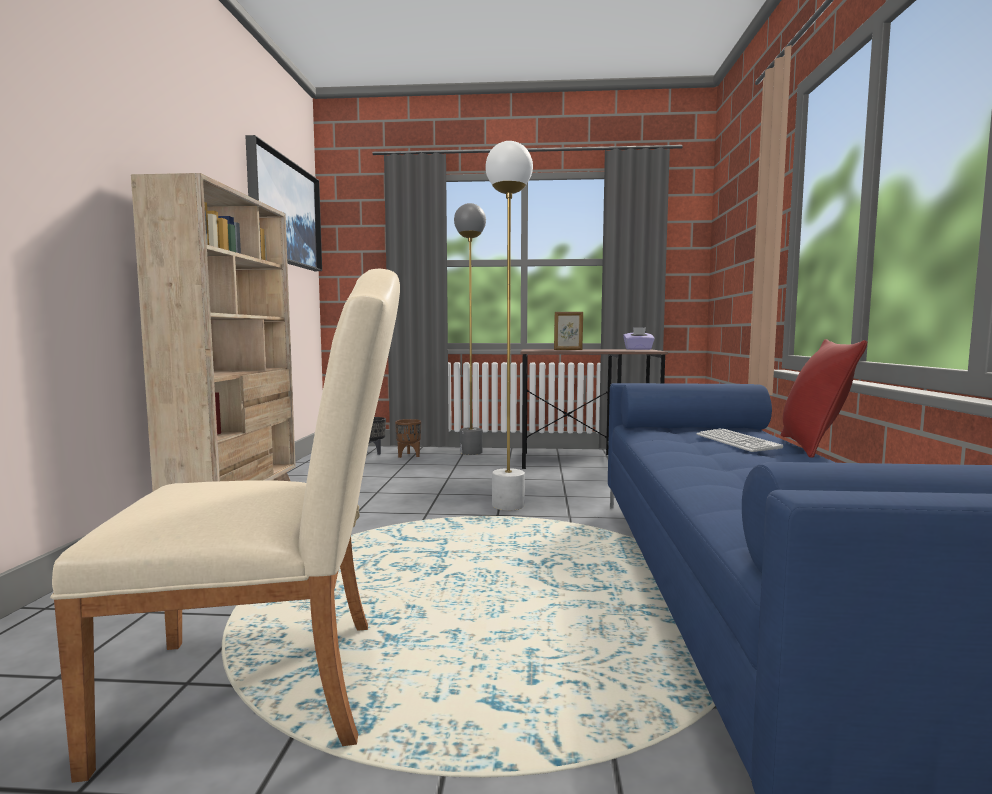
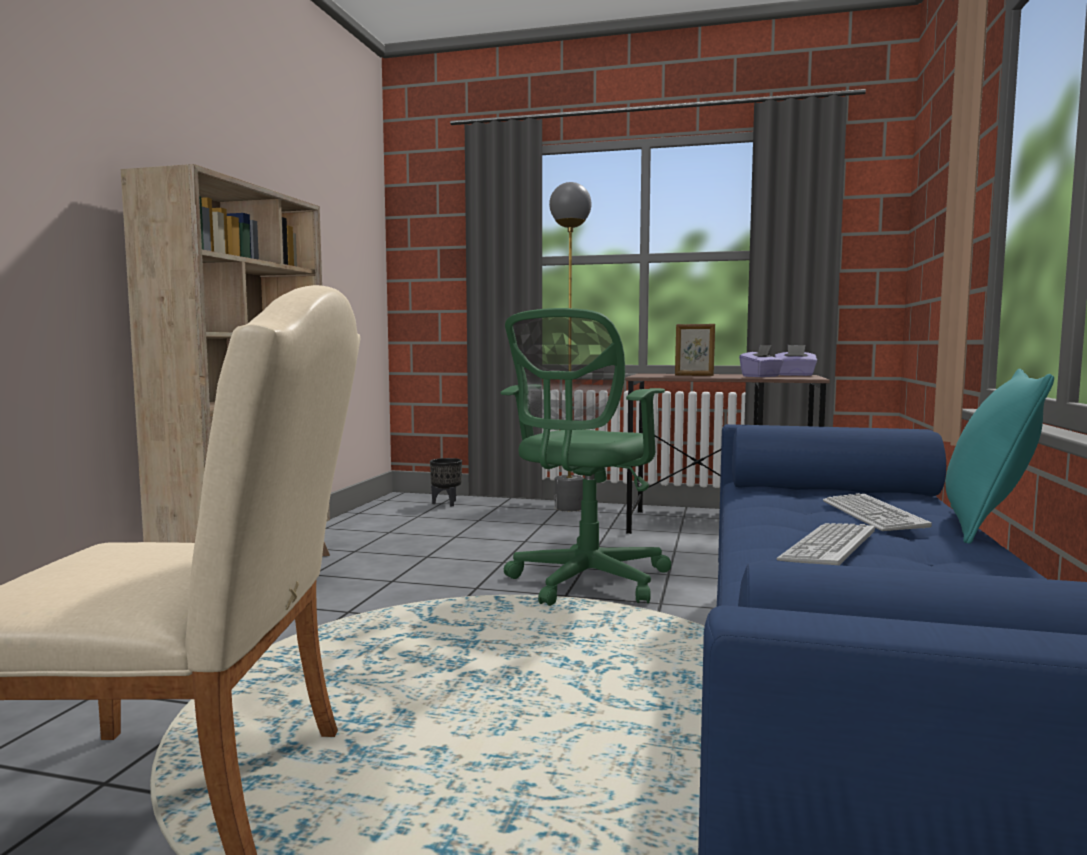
camera: 10 degrees right, 0 degrees up
picture [245,135,322,271] -> none
brown planter [395,419,421,458] -> none
white floor lamp [485,141,533,511] -> green office chair [501,308,672,606]
red pillow [781,339,868,458] -> turquoise pillow [945,369,1054,544]
none -> purple tissue box [739,345,784,377]
none -> keyboard [776,523,875,565]

